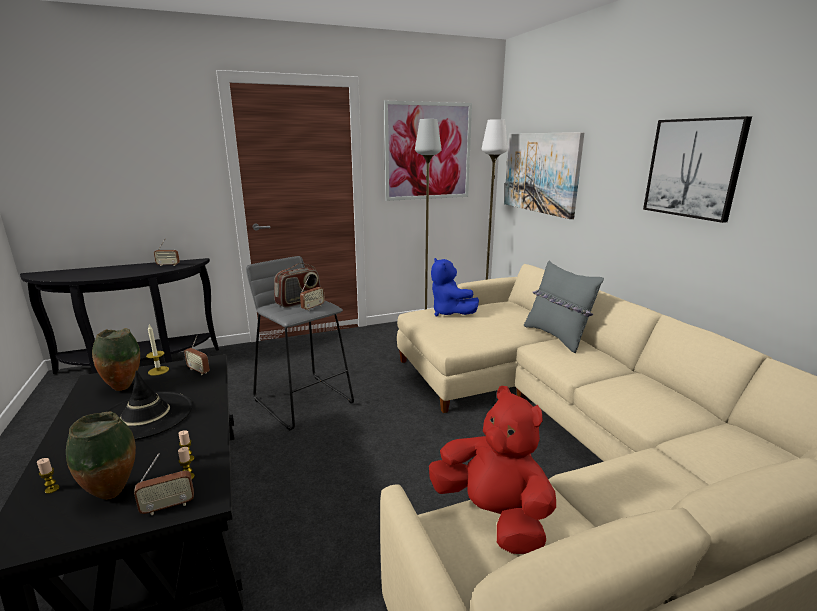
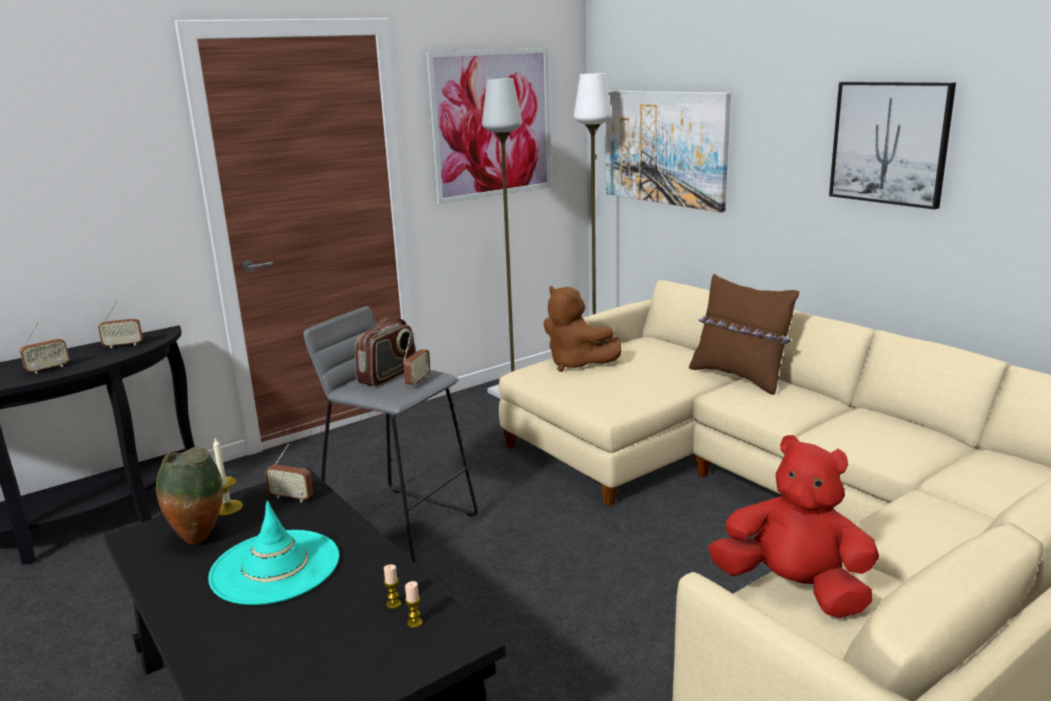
camera: 15 degrees left, 0 degrees up
candle [37,458,59,494] -> none
vase [66,412,136,500] -> none
black hat [105,370,193,440] -> turquoise hat [208,501,339,605]
radio [134,453,194,515] -> radio moved to [20,322,70,374]
blue plush toy [431,258,479,316] -> brown plush toy [544,286,621,372]
grey pillow [524,260,604,353] -> brown pillow [689,274,799,395]

